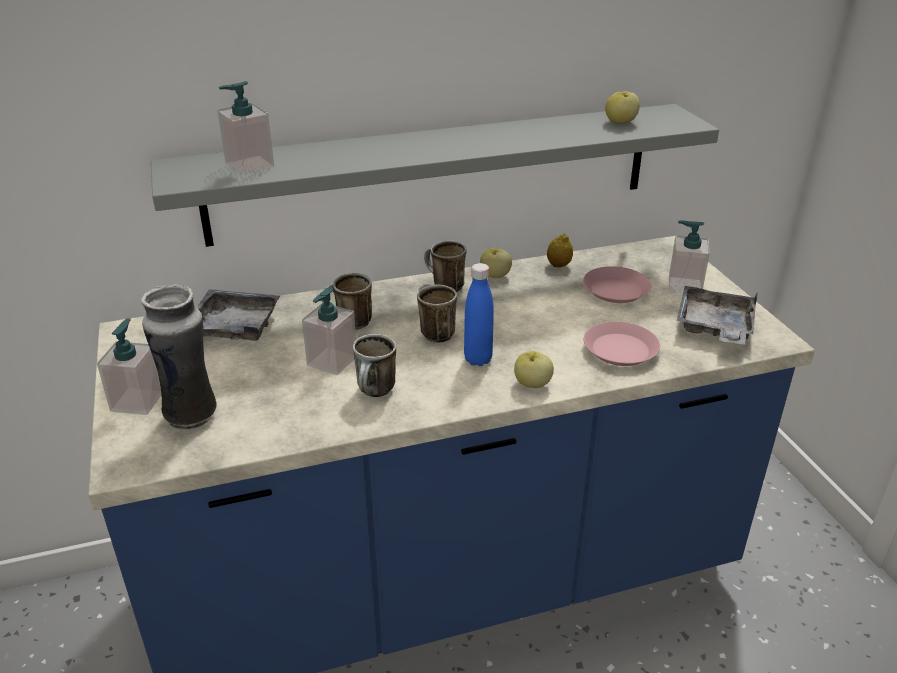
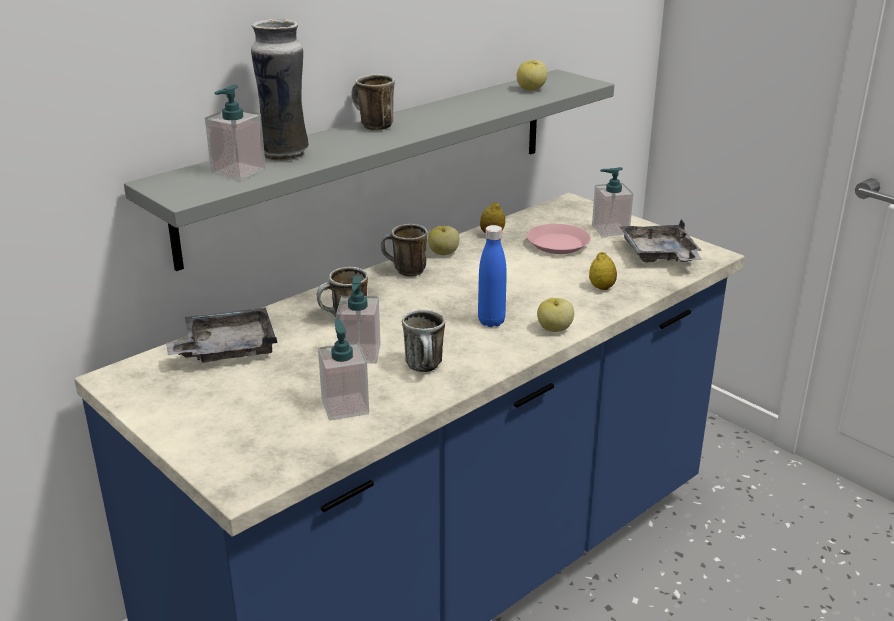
camera: 25 degrees left, 5 degrees down
soap dispenser [97,318,161,415] -> soap dispenser moved to [318,318,369,420]
vase [141,284,217,429] -> vase moved to [251,19,309,161]
mug [417,285,457,343] -> mug moved to [352,74,395,130]
pink plate [584,321,660,366] -> lemon [589,252,617,290]

